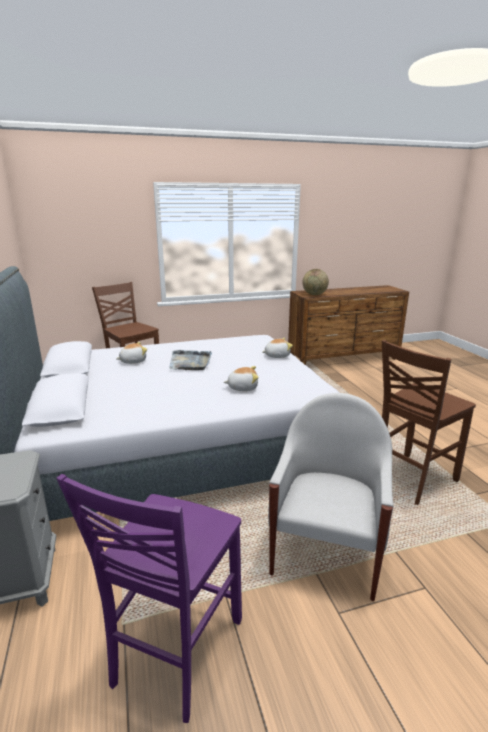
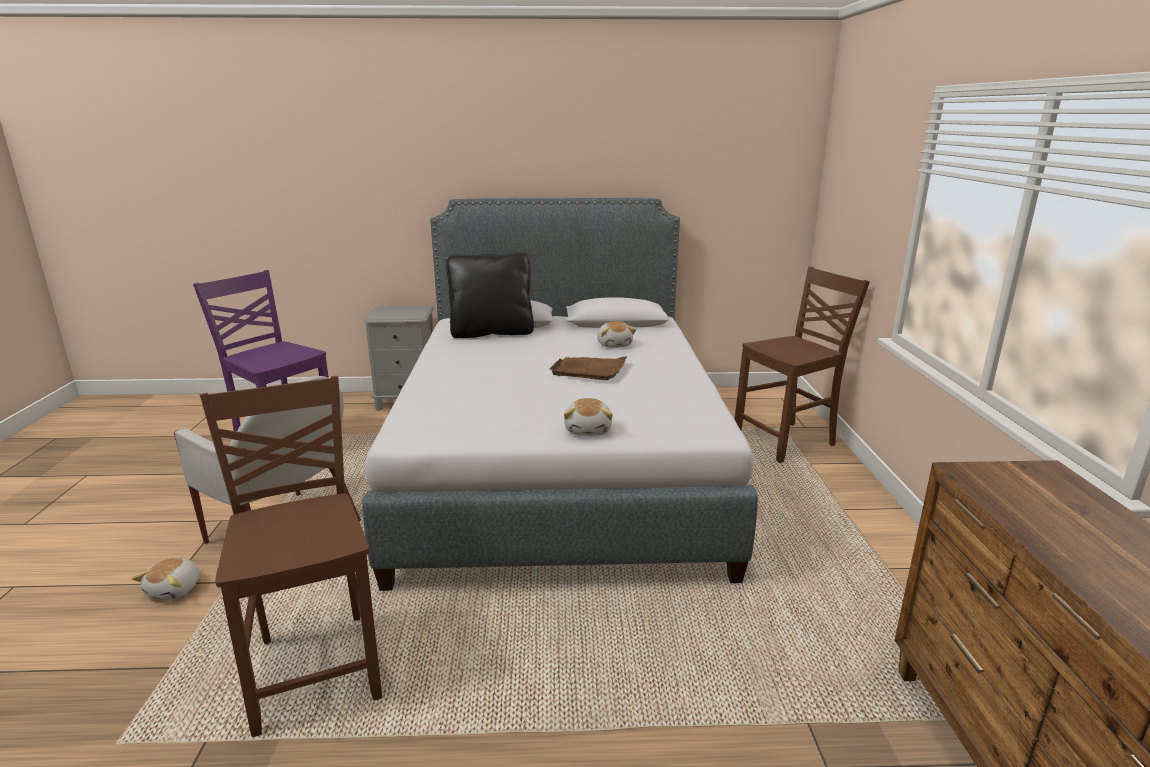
camera: 105 degrees right, 0 degrees up
grey tray [169,350,212,370] -> brown tray [550,356,628,380]
plush toy [223,366,259,391] -> plush toy moved to [131,558,200,600]
globe [302,269,329,295] -> none
none -> black pillow [446,253,534,338]

